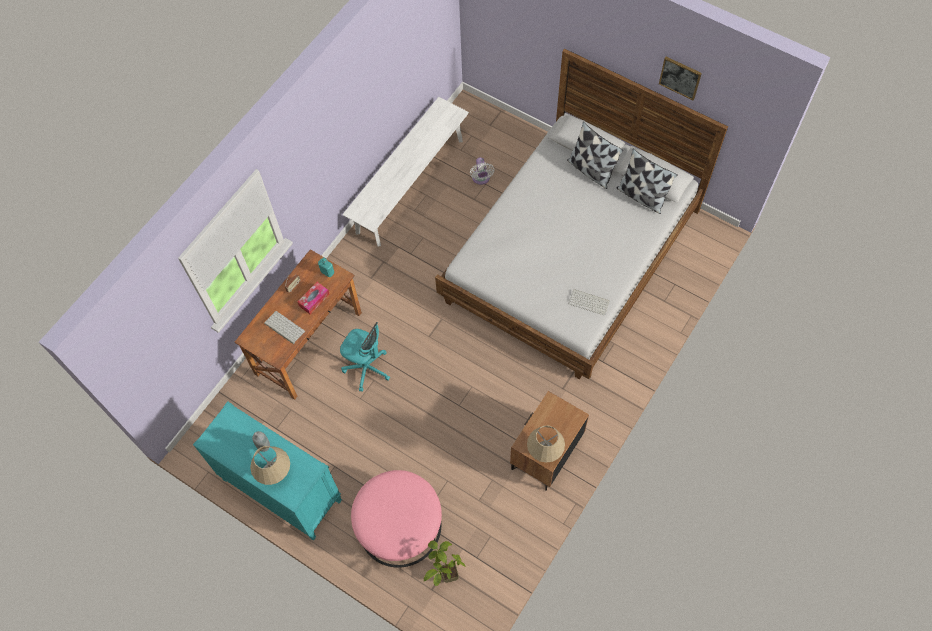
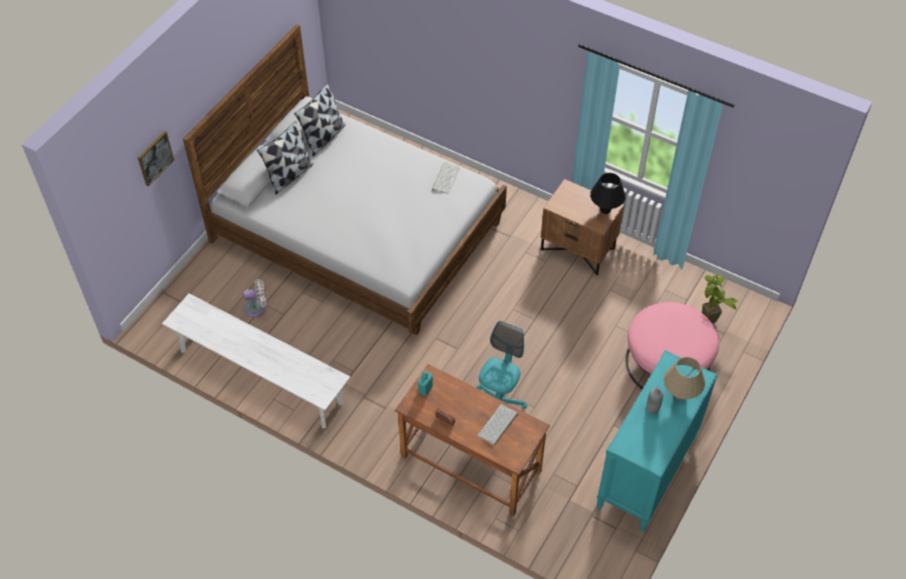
camera: 95 degrees left, 10 degrees down
tissue box [297,282,330,314] -> none
beige table lamp [527,425,565,463] -> black table lamp [590,173,626,214]
picture [659,57,702,100] -> picture moved to [138,131,174,186]

